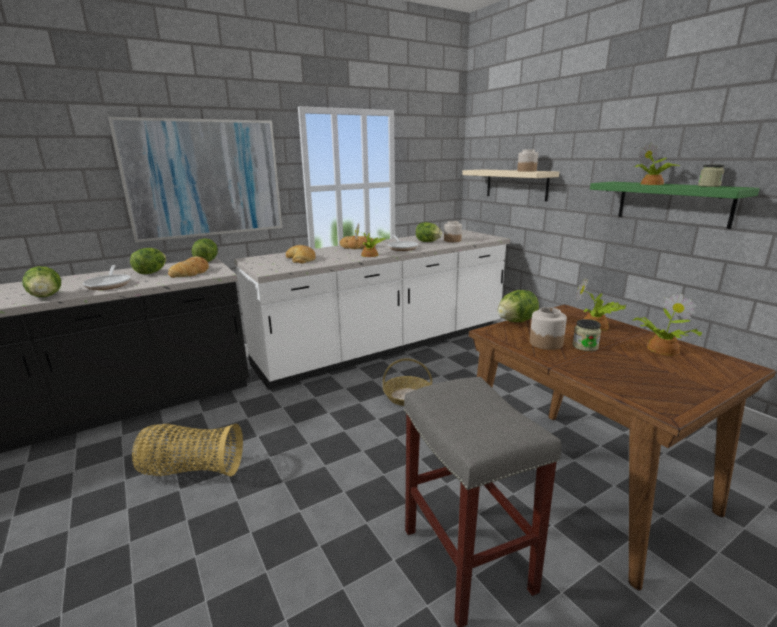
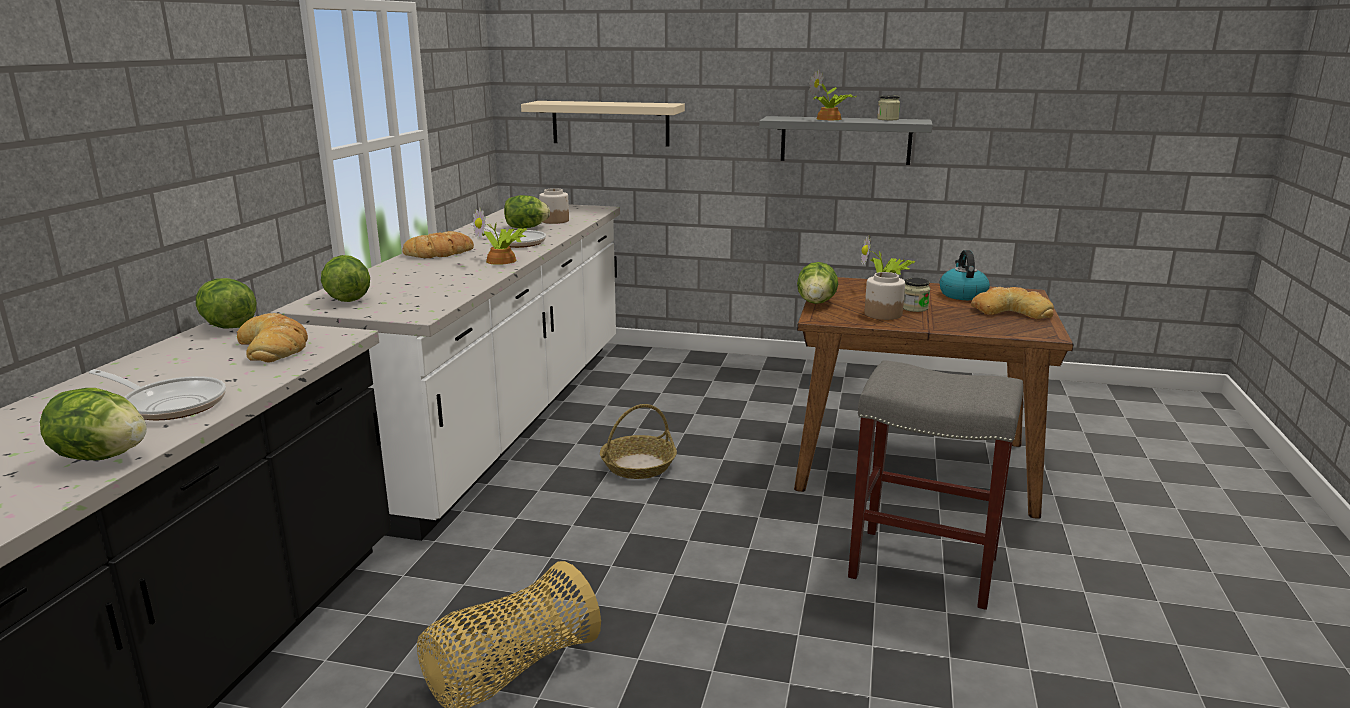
camera: 45 degrees left, 0 degrees up
picture [108,117,282,243] -> none
lettuce [130,248,166,274] -> lettuce moved to [321,255,370,302]
bread [286,245,316,263] -> bread moved to [971,287,1054,319]
jar [517,149,538,172] -> none
green shelf [590,182,760,229] -> grey shelf [759,116,933,165]
potted plant [632,294,702,355] -> kettle [939,250,990,300]

